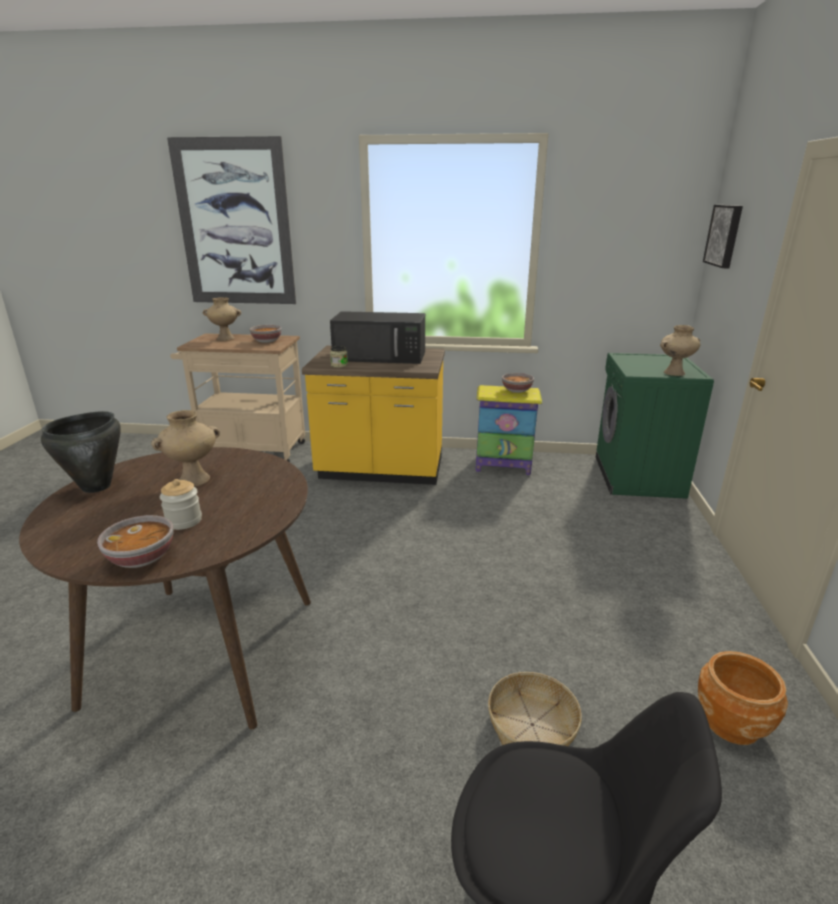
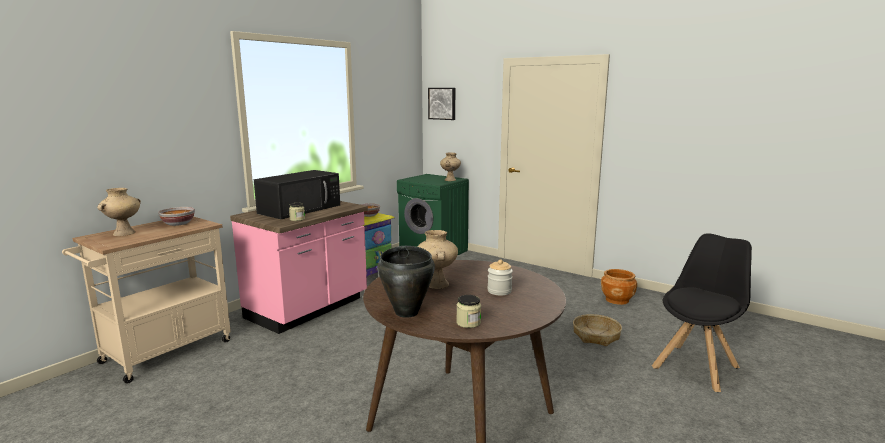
camera: 60 degrees left, 10 degrees down
bowl [97,515,173,568] -> none
picture [167,136,296,304] -> none
yellow counter [302,346,445,485] -> pink counter [230,201,368,334]
none -> jar [456,295,481,328]

